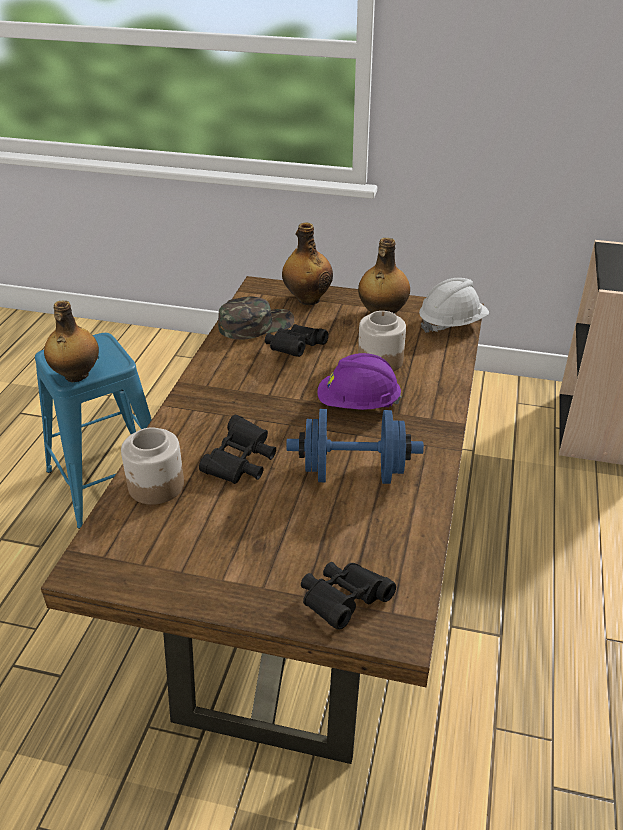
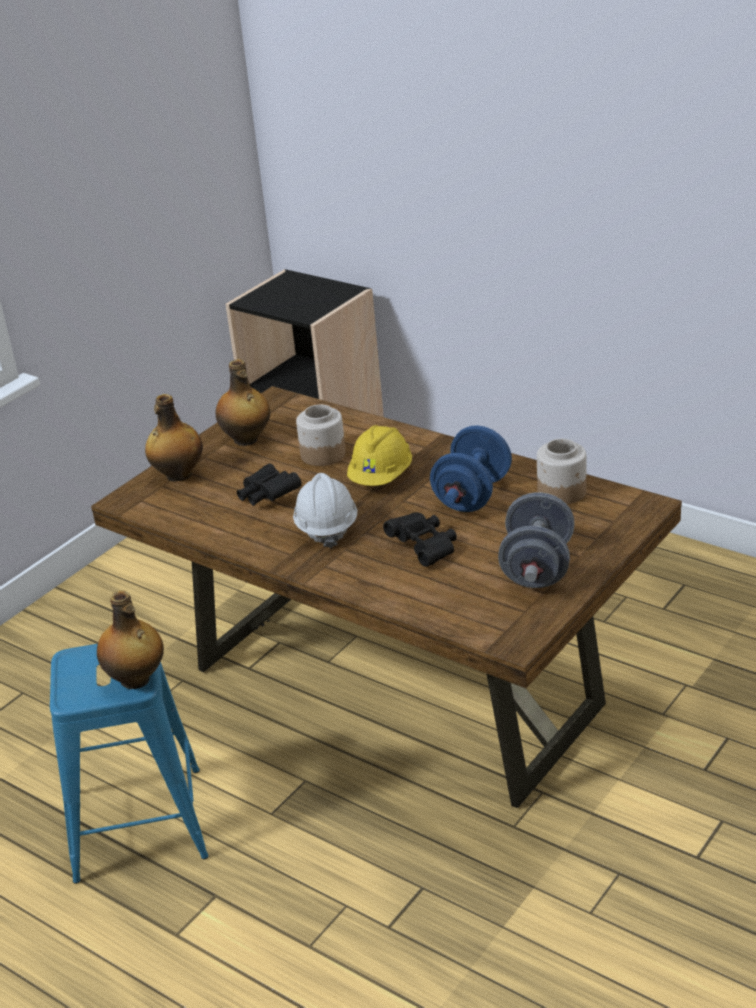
camera: 65 degrees left, 5 degrees down
jar [121,427,184,505] -> jar moved to [537,439,586,504]
green cap [218,296,294,339] -> none
black binoculars [301,562,396,630] -> none
purple hard hat [317,353,402,410] -> yellow hard hat [347,425,412,486]
white hard hat [419,278,489,333] -> white hard hat moved to [293,473,357,548]
none -> grey dumbbell [498,492,574,588]

